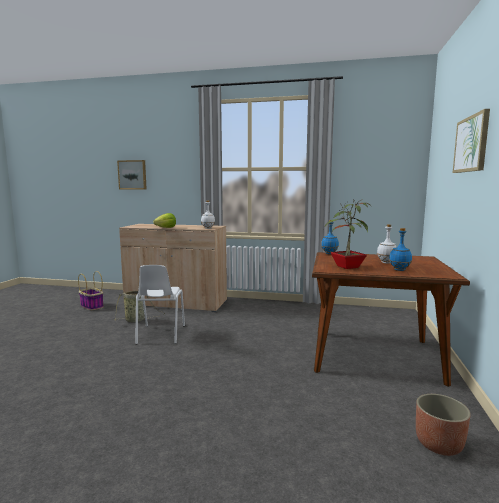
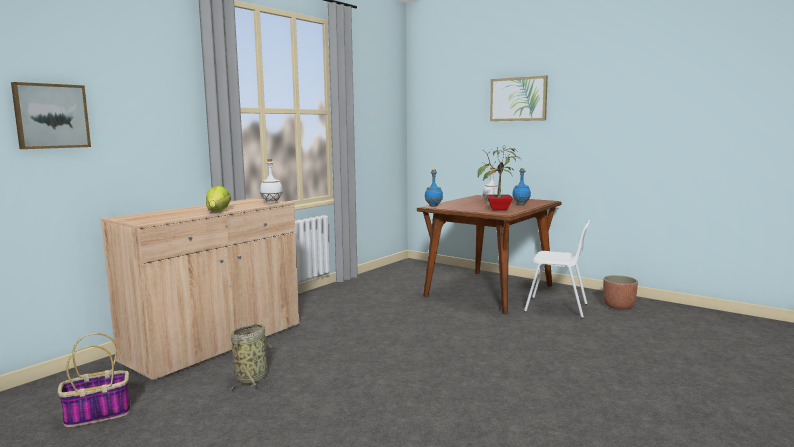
camera: 65 degrees left, 0 degrees up
white chair [135,265,185,344] -> white chair moved to [524,220,590,318]

